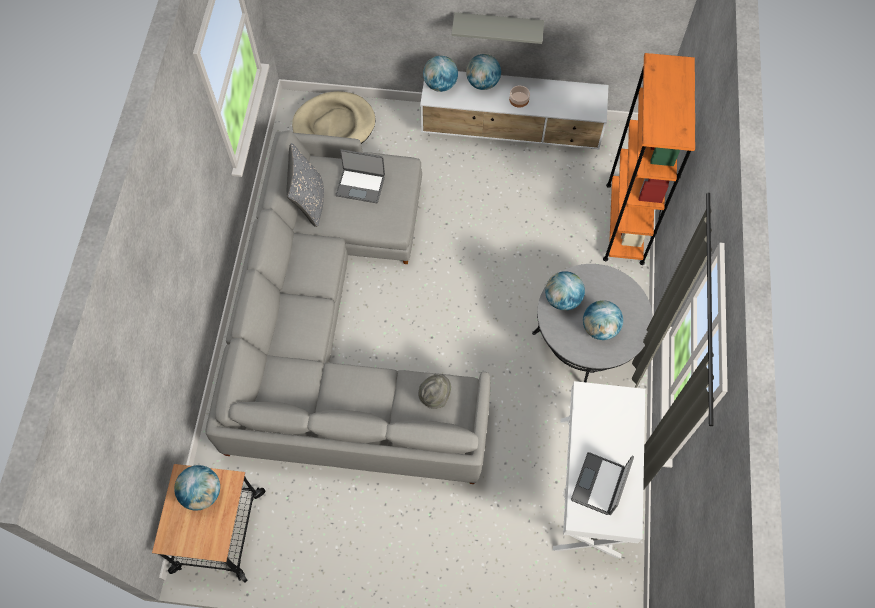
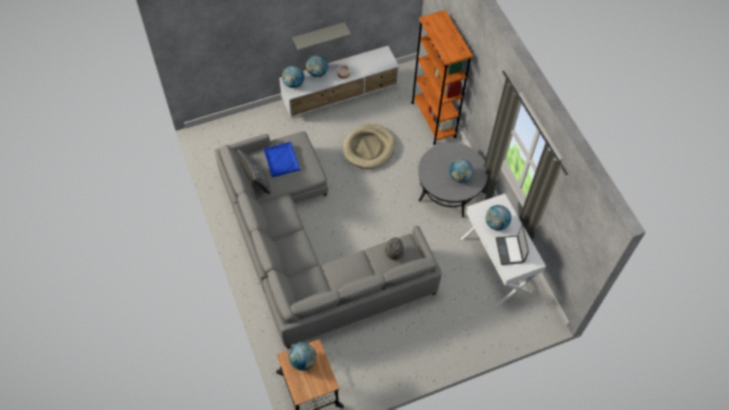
camera: 30 degrees left, 5 degrees down
beige dog bed [292,91,376,144] -> beige dog bed moved to [343,124,395,169]
laptop [335,149,385,203] -> blue tray [263,142,300,177]
globe [545,271,585,311] -> globe moved to [485,205,511,231]

